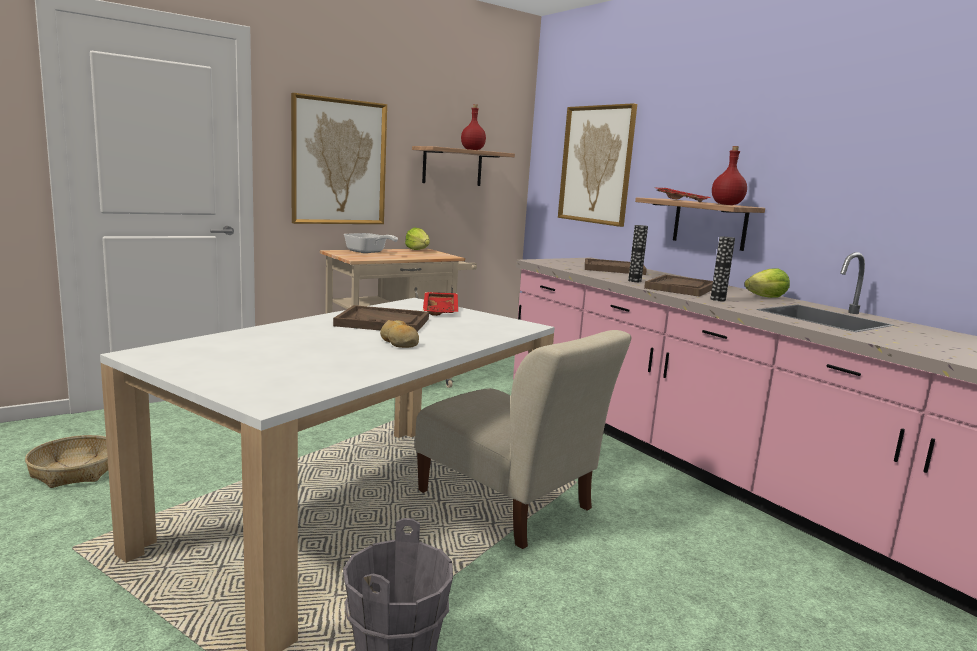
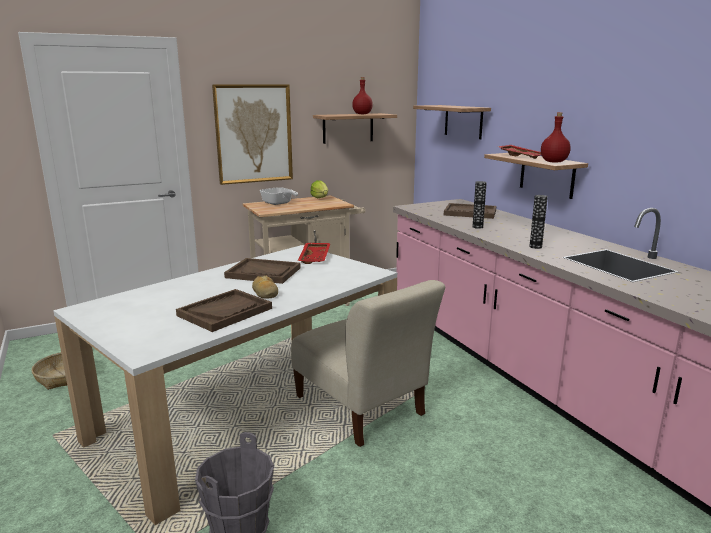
camera: 10 degrees right, 5 degrees up
picture [558,103,637,227] -> shelf [413,105,491,139]
brown tray [644,275,713,297] -> brown tray moved to [176,289,272,332]
lettuce [744,268,790,298] -> none

